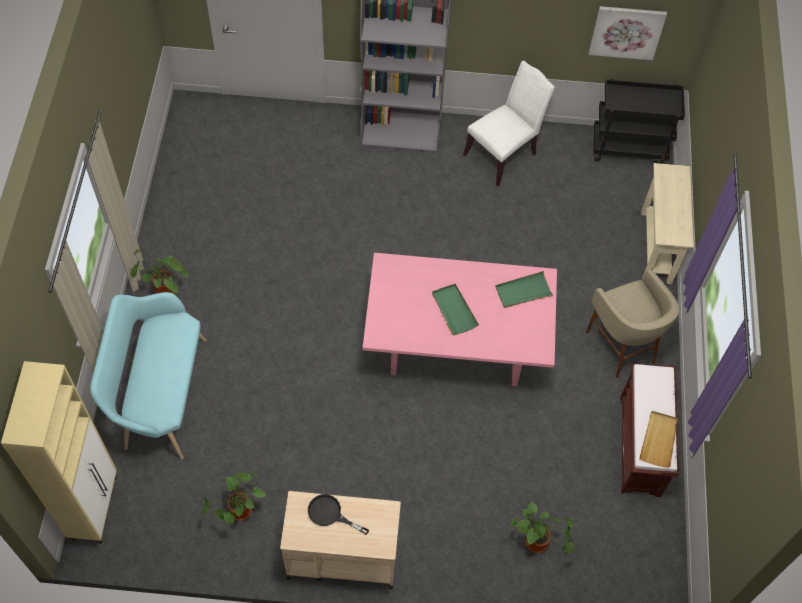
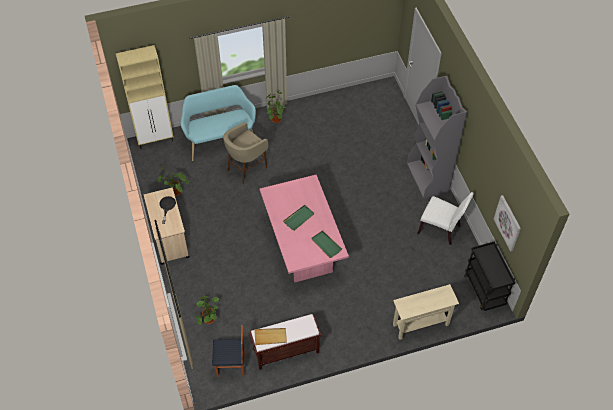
camera: 70 degrees right, 5 degrees down
beige stool [586,270,679,378] -> beige stool moved to [223,122,268,184]
none -> chair [212,325,245,377]

